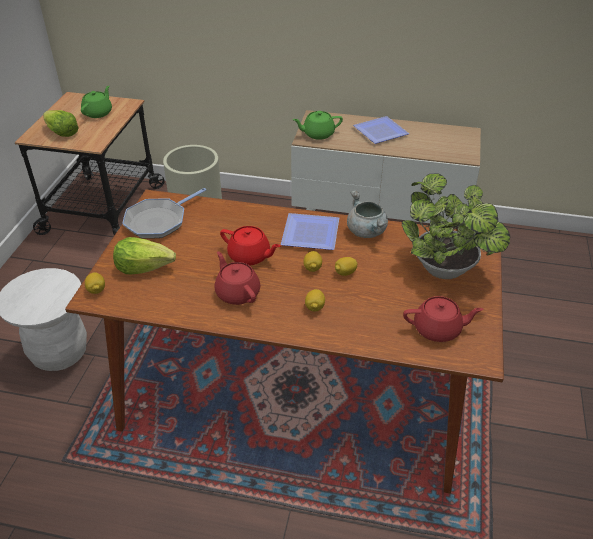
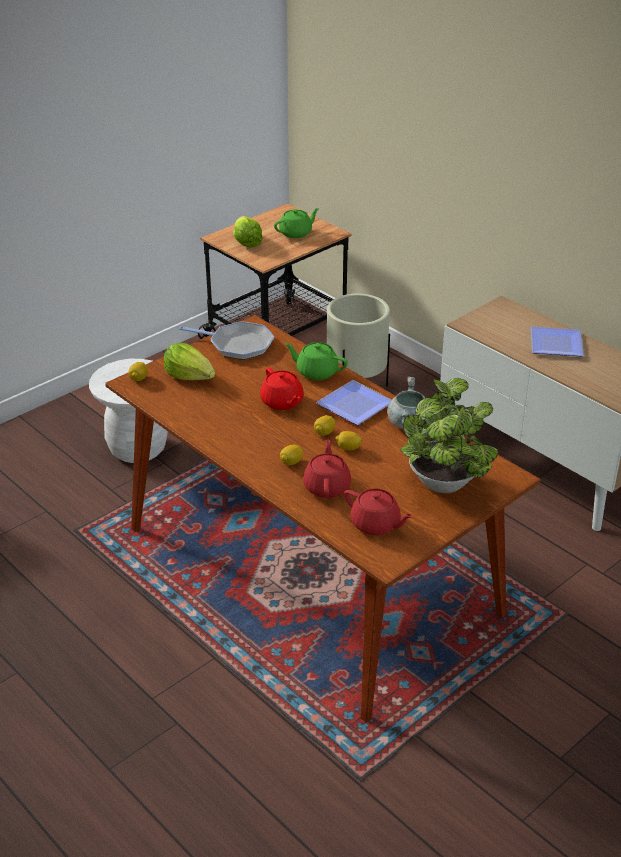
camera: 35 degrees right, 5 degrees down
frying pan [122,188,206,239] -> frying pan turned 150 degrees counterclockwise [179,321,274,360]
red teapot [214,251,260,305] -> red teapot moved to [303,439,351,498]
green teapot [292,111,343,140] -> green teapot moved to [284,342,348,380]

